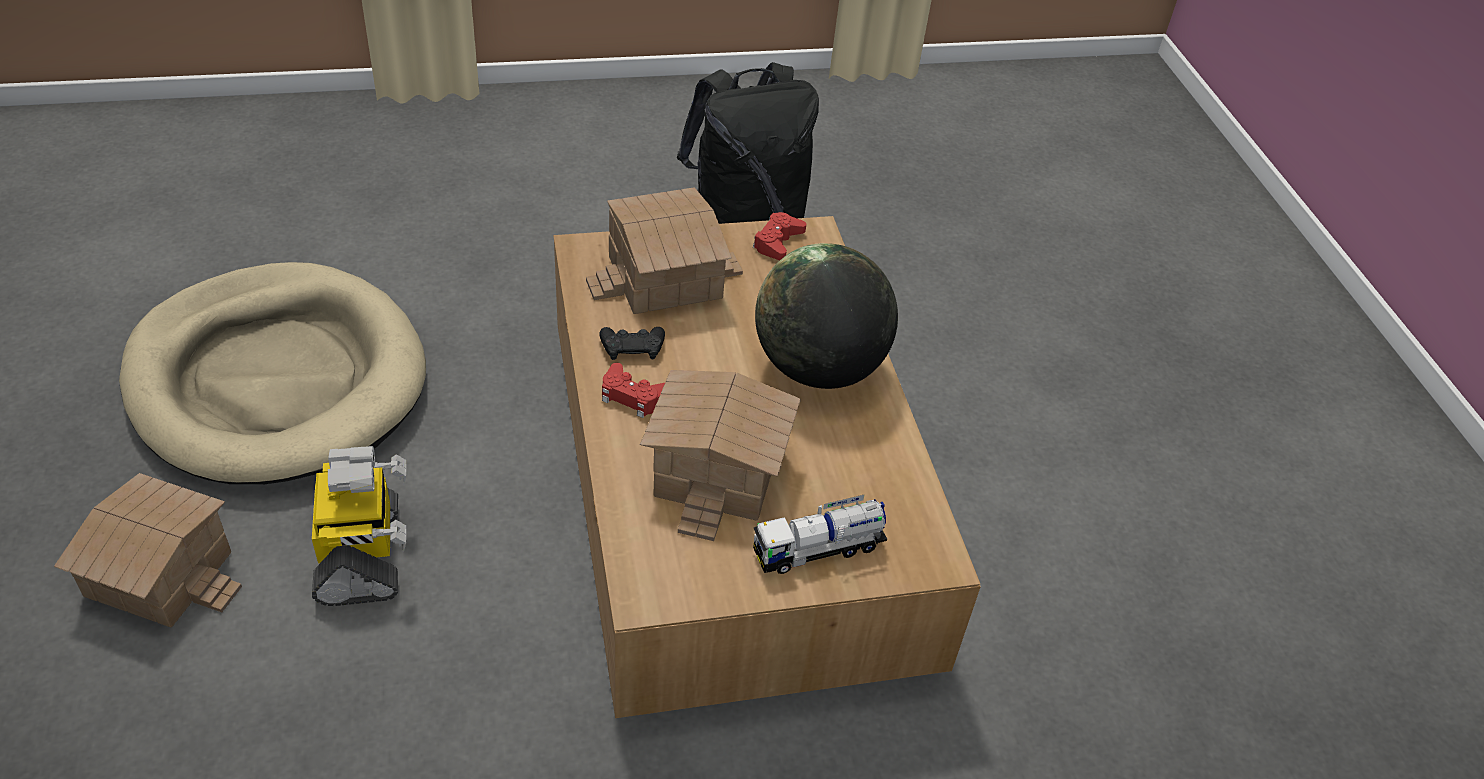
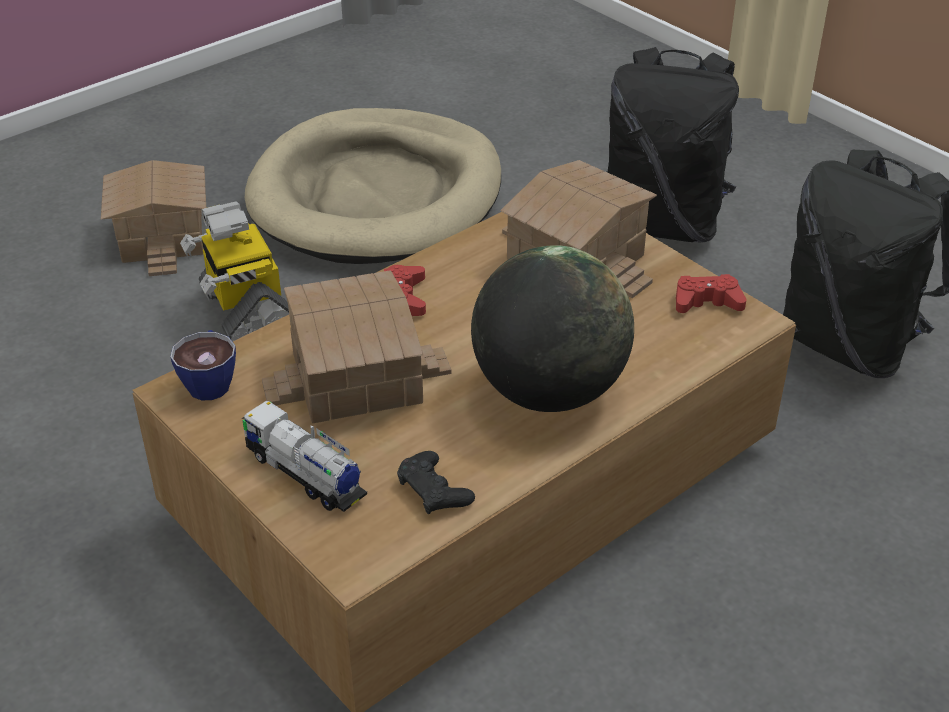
camera: 65 degrees right, 5 degrees down
toy robot [312,446,406,606] -> toy robot turned 105 degrees clockwise [180,201,289,342]
black game controller [599,327,665,360] -> black game controller moved to [397,451,475,514]
none -> cup [170,330,236,400]
none -> black backpack [605,47,739,242]

